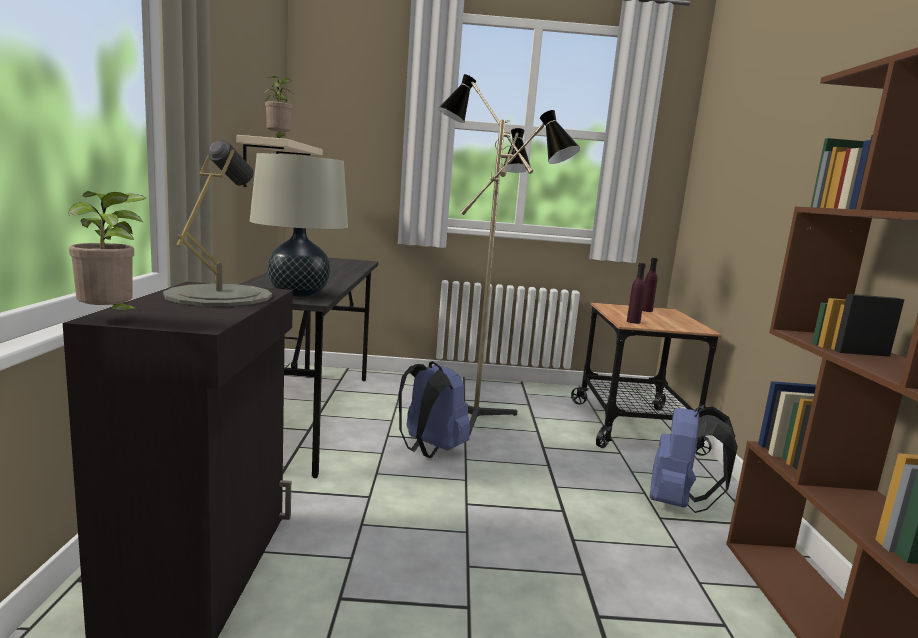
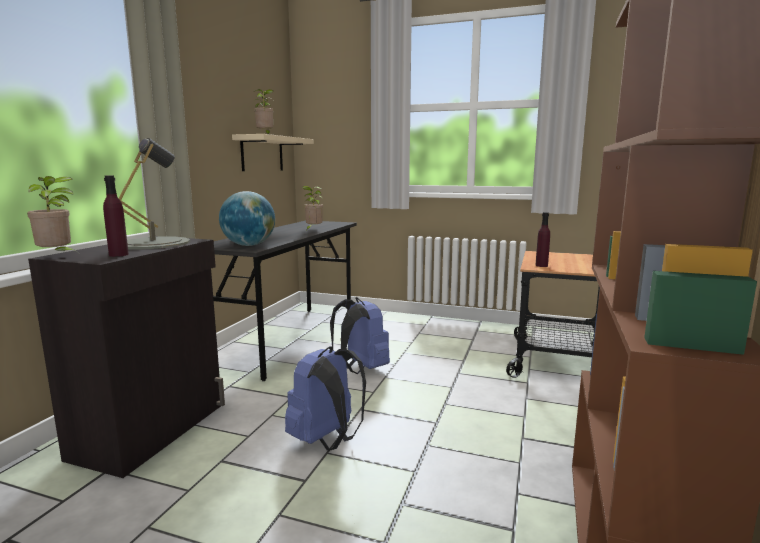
camera: 20 degrees right, 0 degrees up
beige table lamp [250,153,348,297] -> globe [219,191,275,246]
floor lamp [438,74,580,436] -> none
purple bottle [642,258,658,312] -> purple bottle moved to [103,176,129,257]
blue backpack [650,405,738,513] -> blue backpack moved to [285,346,366,451]
none -> potted plant [302,186,323,229]

